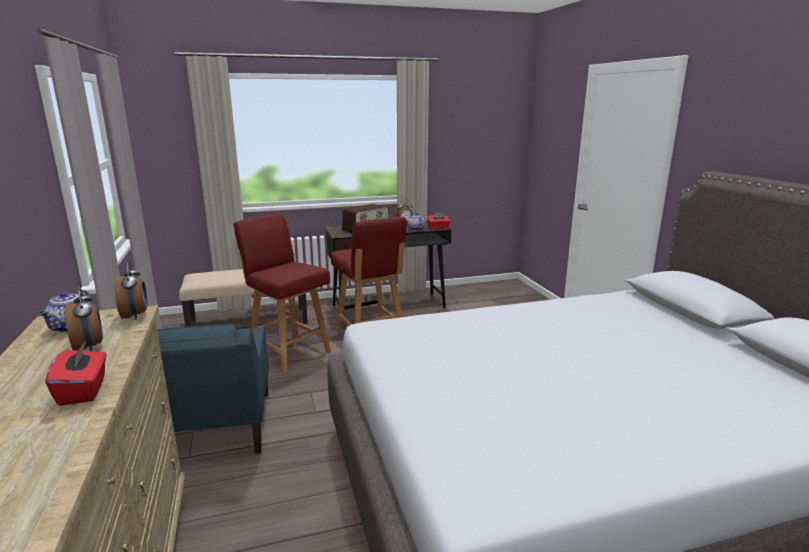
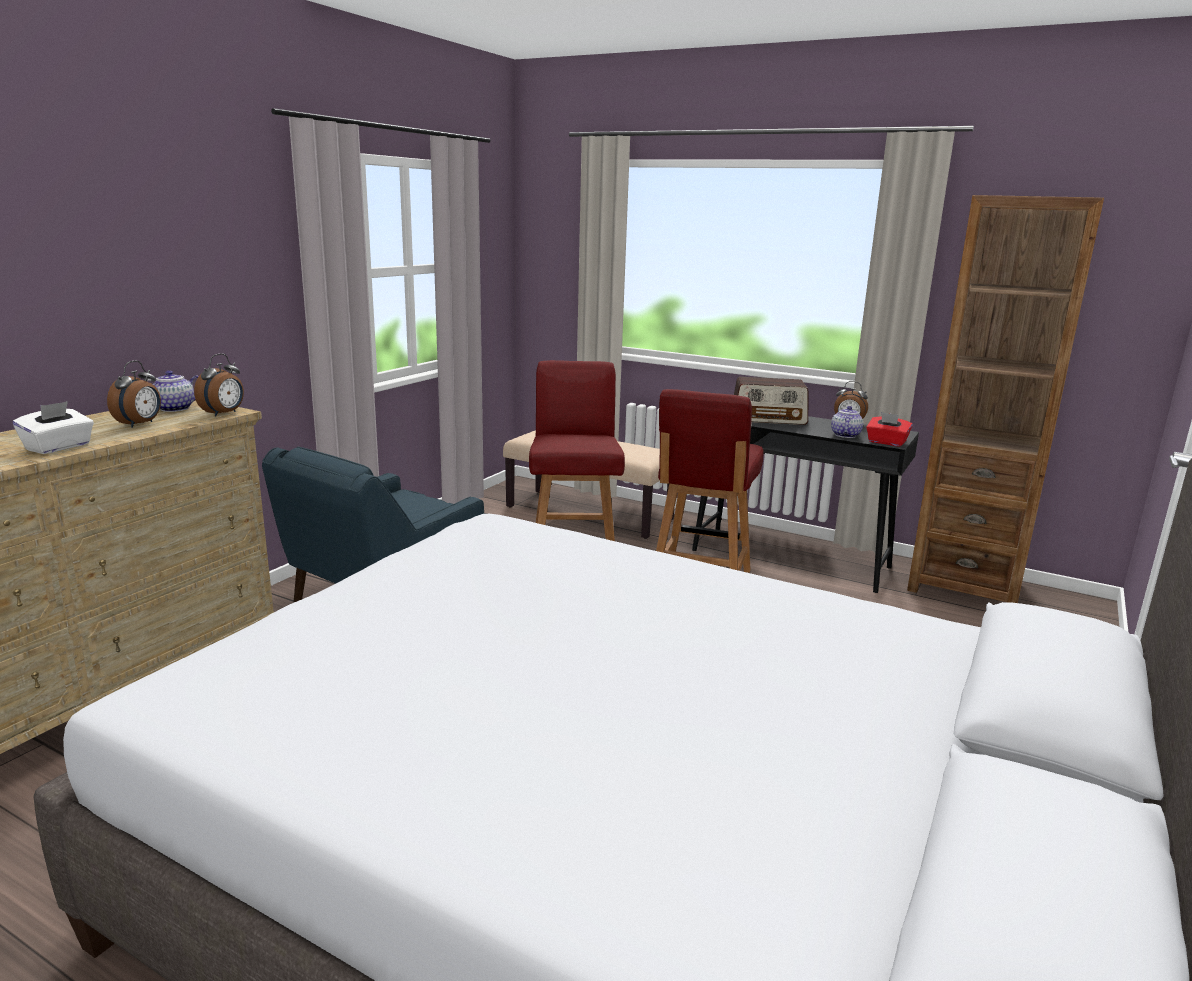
camera: 45 degrees right, 0 degrees up
red tissue box [45,341,107,406] -> white tissue box [13,401,94,454]
none -> brown bookcase [907,195,1104,603]

